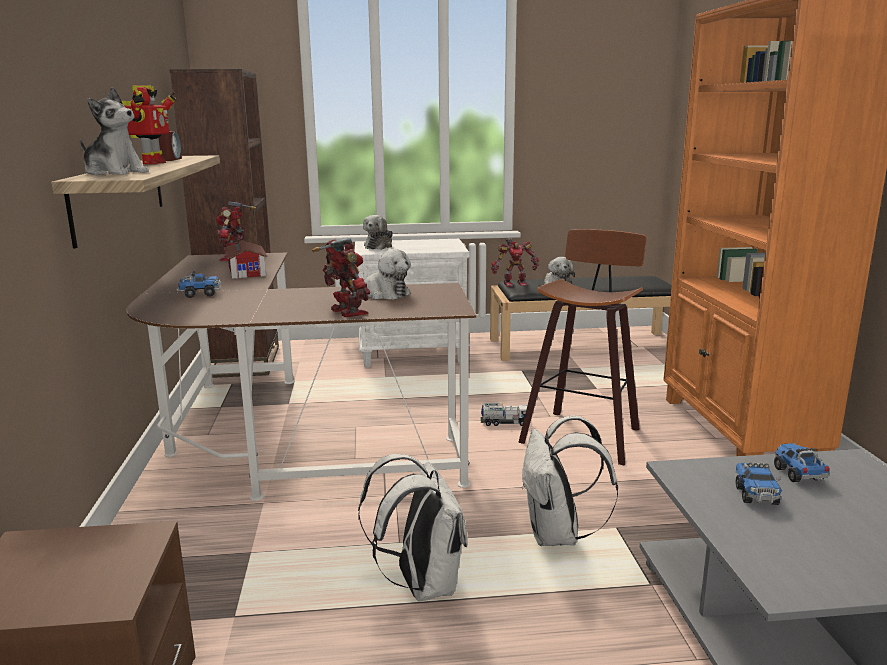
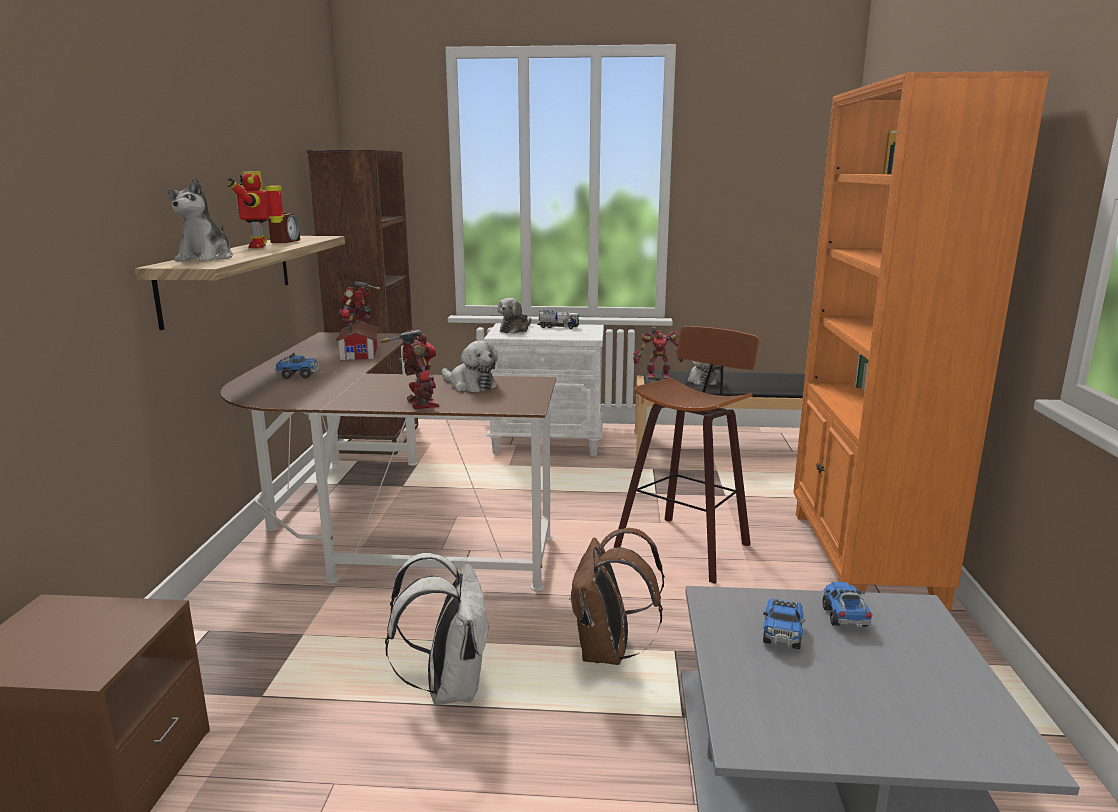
camera: 10 degrees right, 0 degrees up
plush toy [80,87,149,175] -> plush toy turned 60 degrees clockwise [168,178,233,262]
toy robot [122,85,176,165] -> toy robot turned 150 degrees clockwise [227,172,284,248]
toy truck [480,403,527,426] -> toy truck moved to [537,310,579,329]
white backpack [522,415,618,546] -> brown backpack [570,528,665,665]

